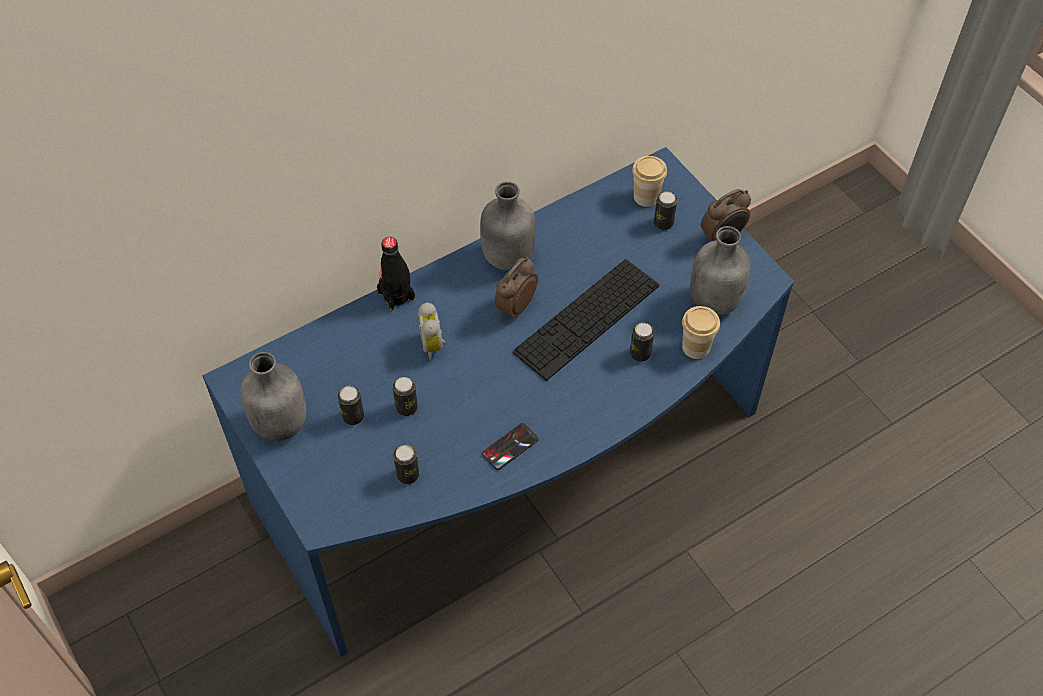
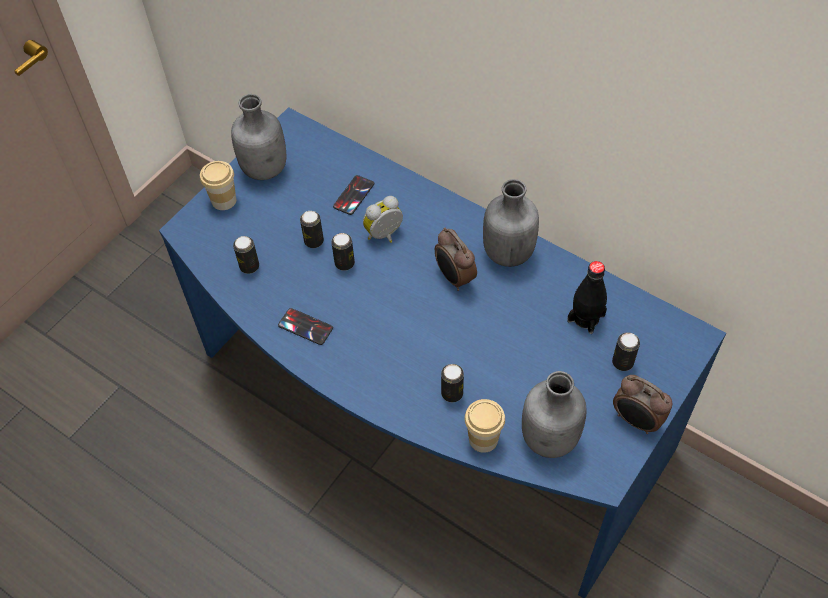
camera: 70 degrees right, 0 degrees up
can [337,386,364,425] -> can moved to [331,233,355,271]
black bottle [377,237,415,312] -> black bottle moved to [567,261,607,334]
alarm clock [494,257,538,320] -> alarm clock turned 135 degrees counterclockwise [435,228,477,291]
keyboard [513,259,659,381] -> none
cup [632,156,667,207] -> cup moved to [200,161,236,210]
none -> phone [333,175,374,215]

